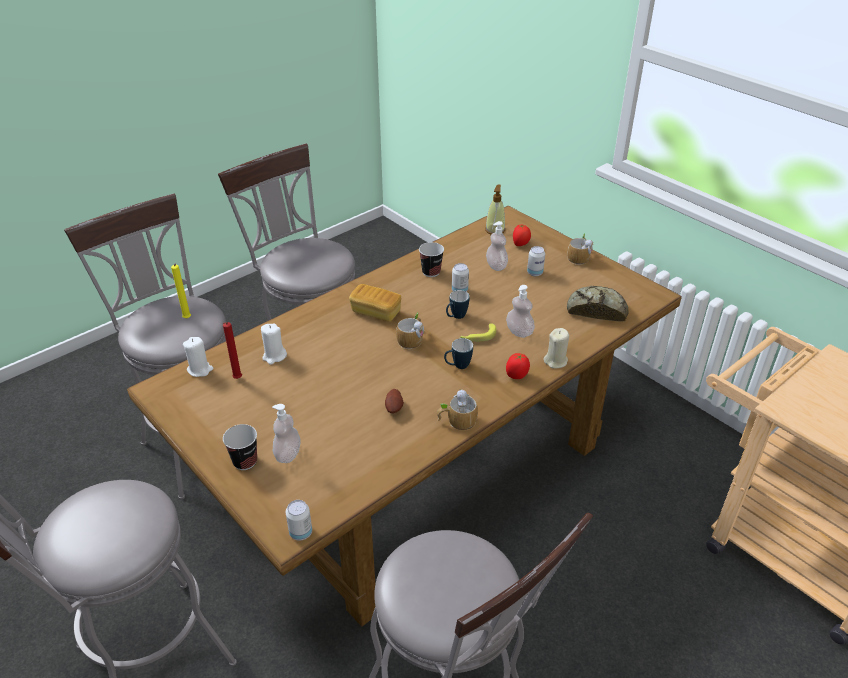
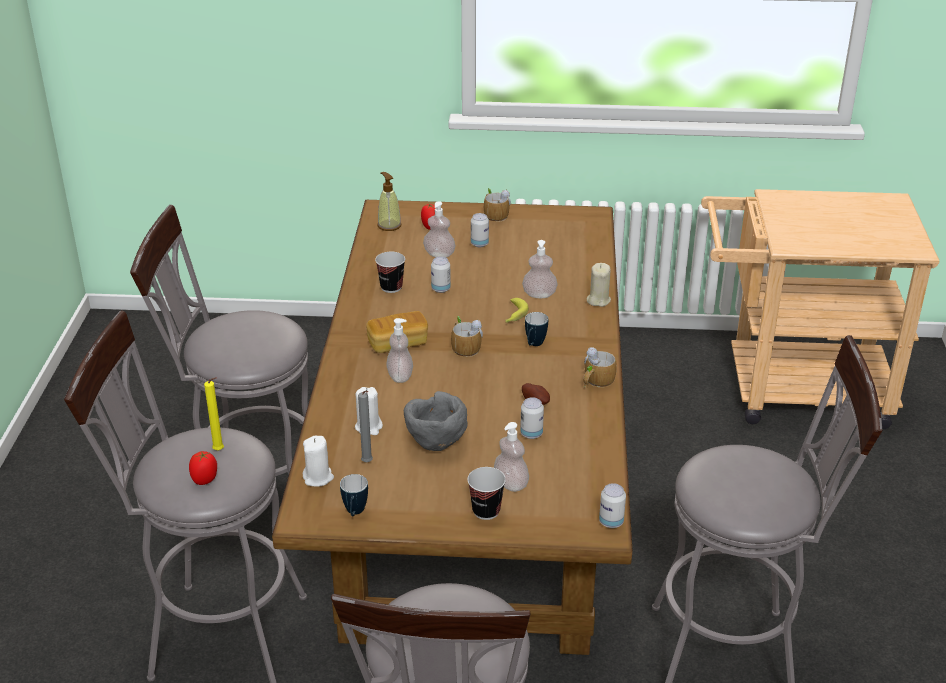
camera: 45 degrees left, 5 degrees down
red candle [223,322,242,379] -> grey candle [358,391,373,462]
mug [446,290,469,319] -> mug moved to [340,474,368,516]
tomato [506,353,530,379] -> tomato moved to [189,451,217,485]
bread [567,286,629,322] -> none
none -> soap dispenser [386,318,413,383]
none -> grey bowl [404,391,467,451]
none -> can [520,397,544,439]

